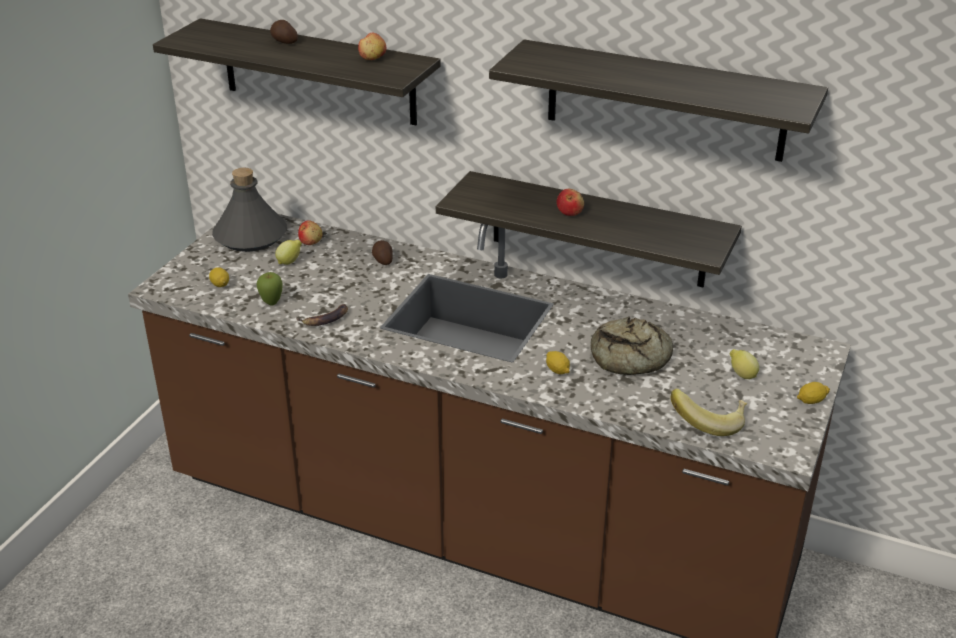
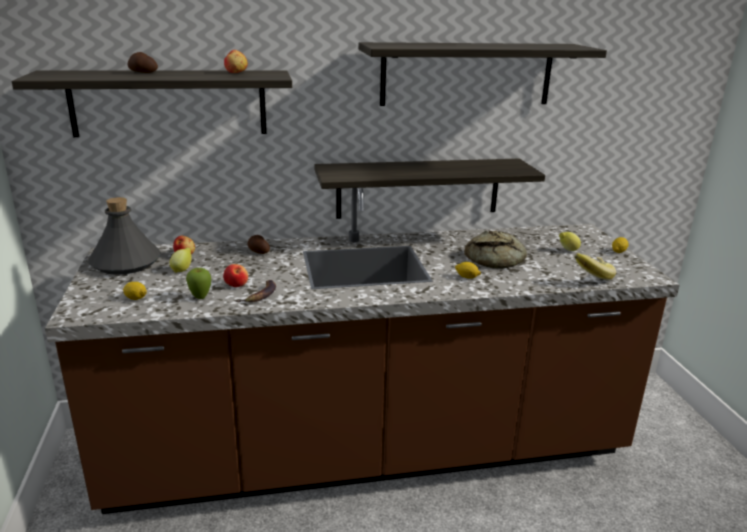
camera: 35 degrees left, 10 degrees down
apple [556,189,584,216] -> apple moved to [223,264,248,287]

